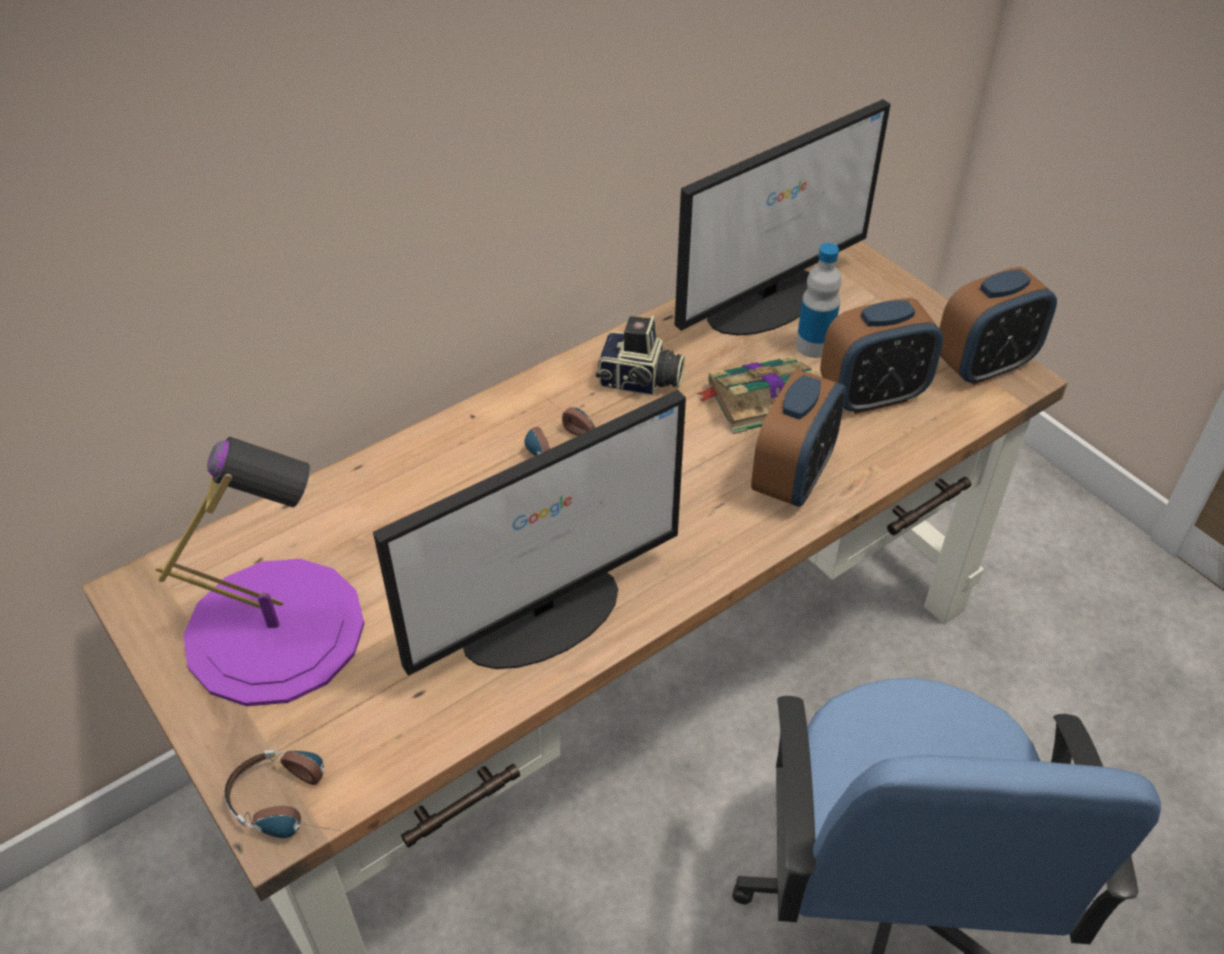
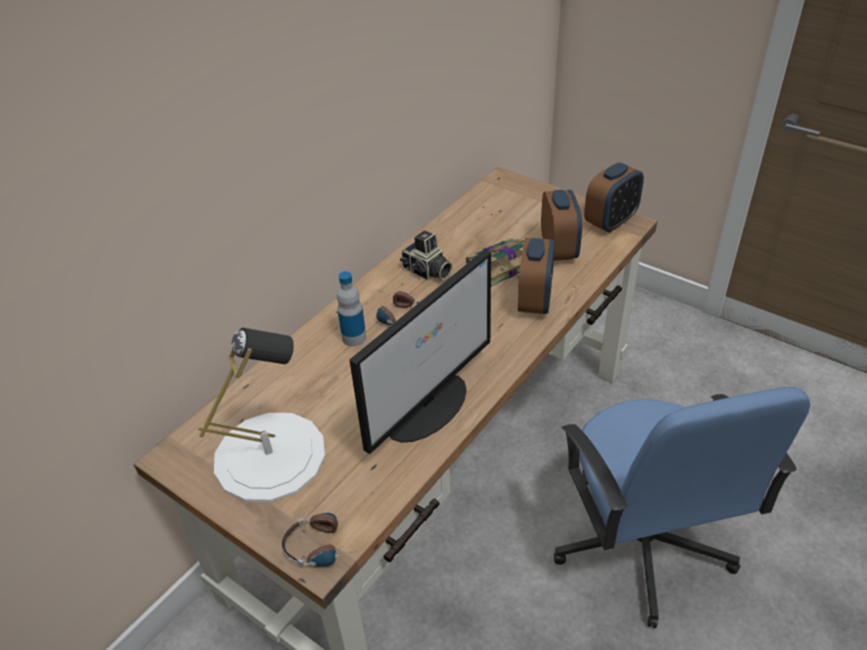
camera: 15 degrees left, 5 degrees down
purple table lamp [155,436,365,706] -> white table lamp [198,328,325,502]
camera [596,316,685,395] -> camera turned 45 degrees clockwise [400,230,453,280]
monitor [675,99,891,335] -> none
bottle [796,243,841,358] -> bottle moved to [337,271,366,346]
alarm clock [820,298,943,414] -> alarm clock turned 60 degrees counterclockwise [541,190,582,261]

